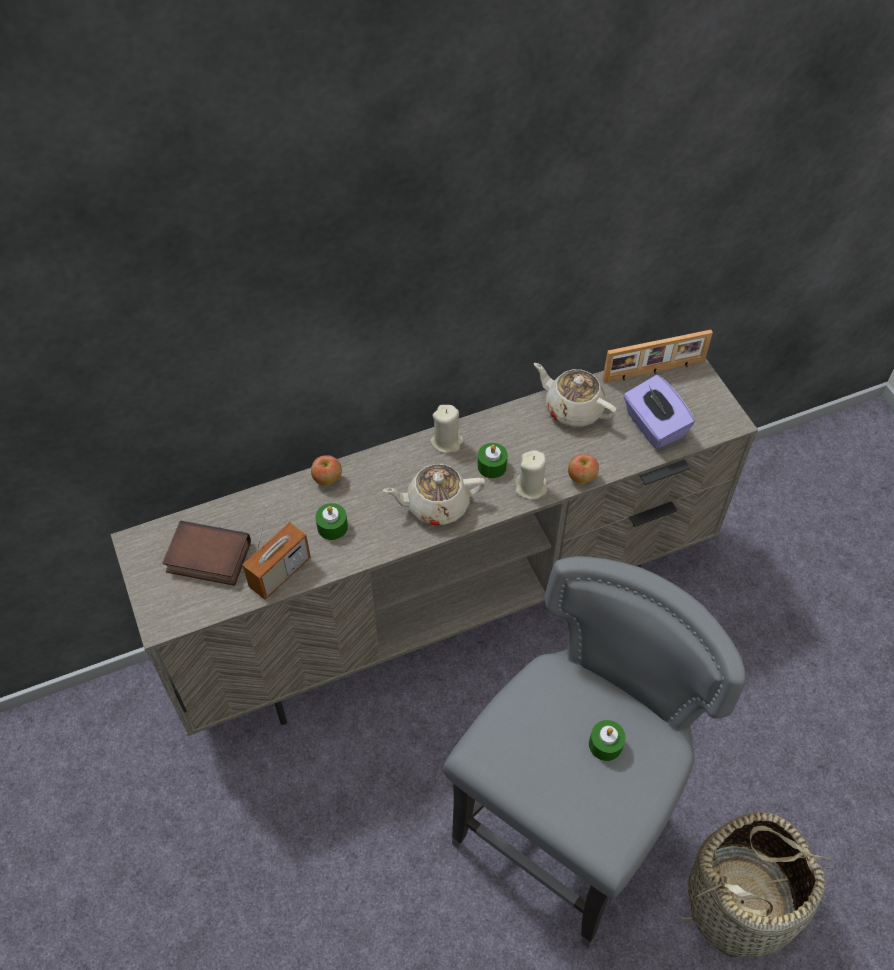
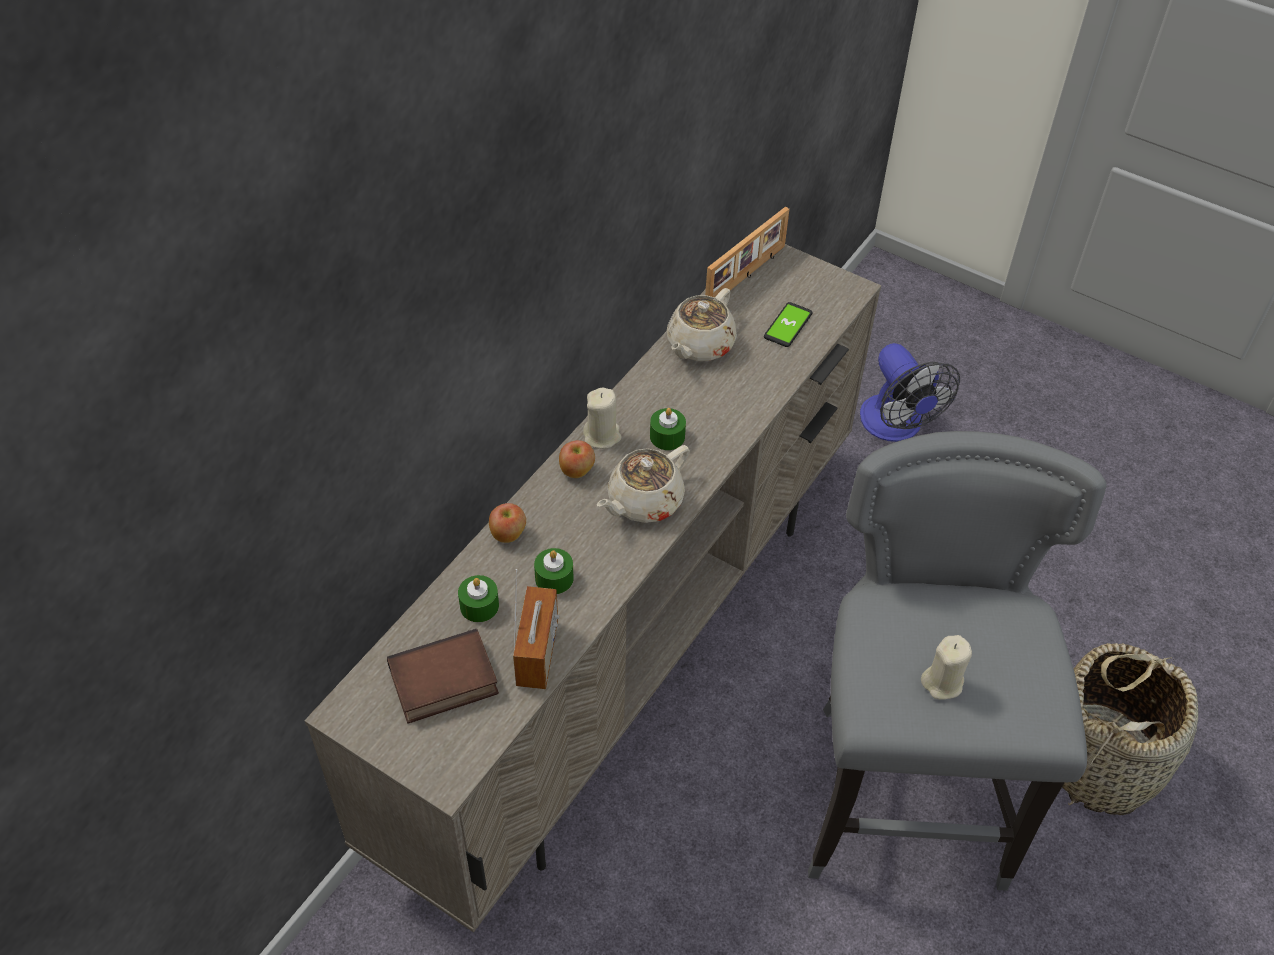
camera: 35 degrees left, 5 degrees down
beige candle [516,450,547,500] -> beige candle moved to [921,635,972,700]
beige teapot [534,363,617,427] -> beige teapot turned 60 degrees counterclockwise [667,288,737,361]
apple [568,454,599,484] -> apple moved to [559,440,595,478]
green candle [589,720,626,761] -> green candle moved to [458,575,499,622]
purple tissue box [624,375,695,449] -> phone [764,302,812,347]
none -> fan [860,343,960,442]

